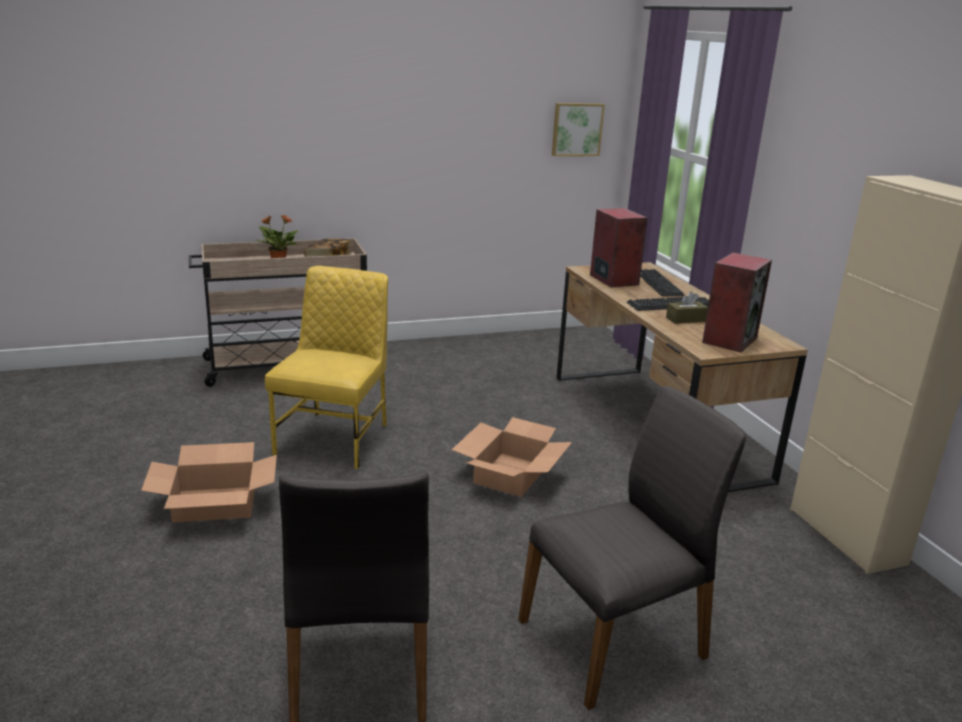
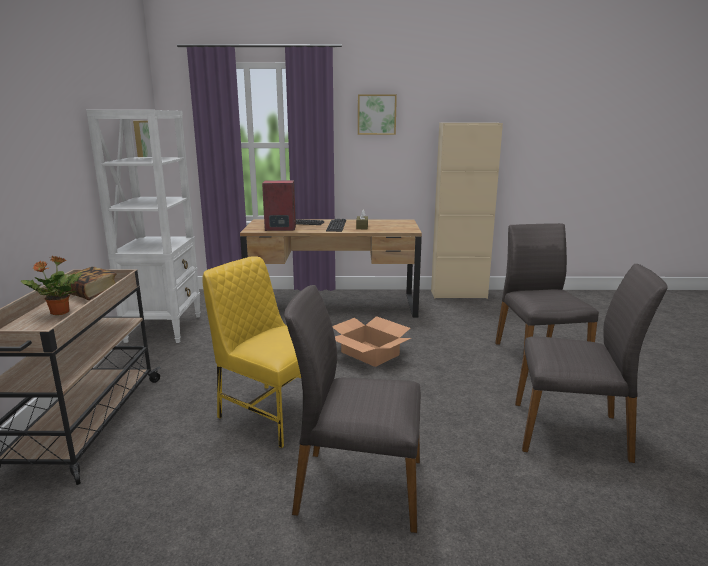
camera: 70 degrees left, 5 degrees down
cardboard box [141,442,277,523] -> grey chair [284,285,421,533]
speaker [702,252,772,352] -> none
none -> white bookcase [86,110,201,343]
none -> picture [358,94,397,135]

